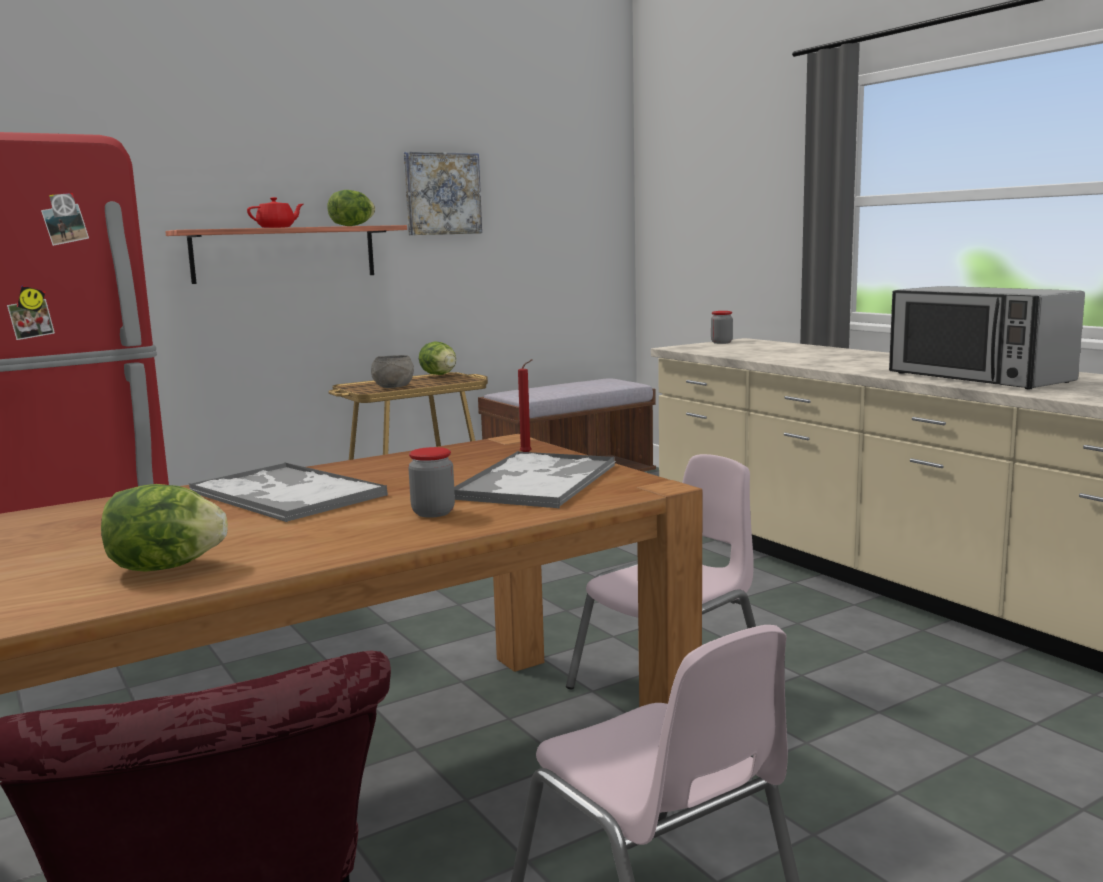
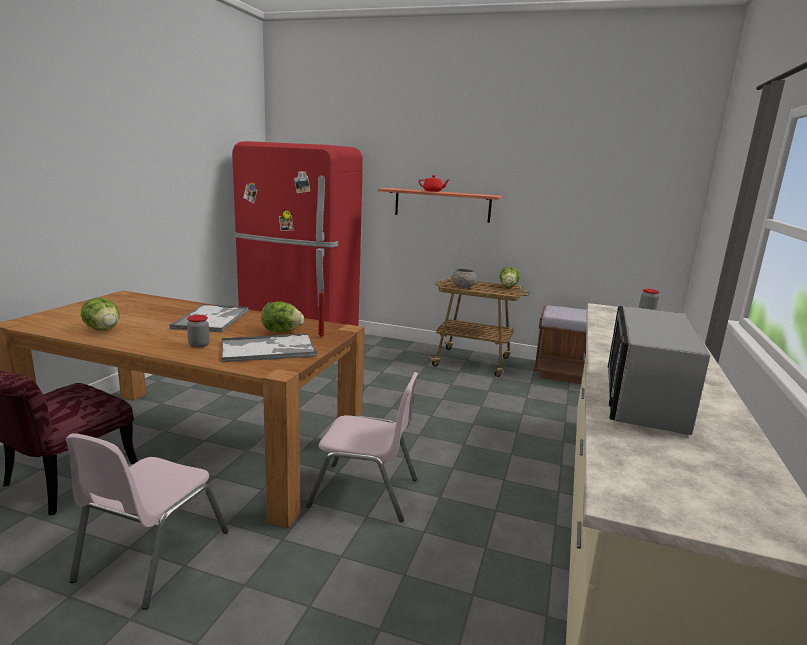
camera: 50 degrees right, 5 degrees up
lettuce [327,190,375,226] -> lettuce moved to [261,302,304,332]
picture [404,152,482,235] -> none

